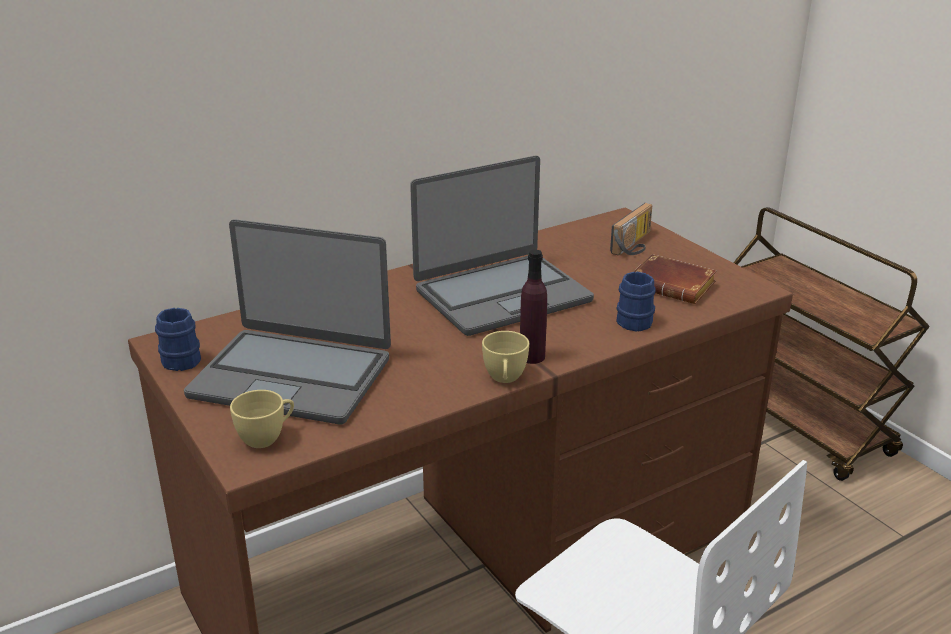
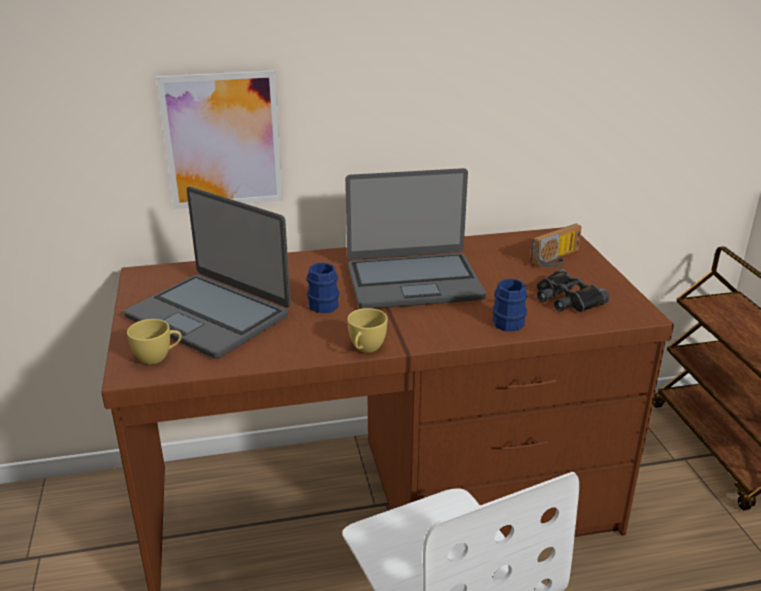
camera: 20 degrees right, 0 degrees up
blue mug [155,308,201,371] -> blue mug moved to [306,263,339,313]
purple bottle [520,249,547,364] -> none
brown book [634,254,717,304] -> black binoculars [537,269,610,312]
none -> picture [156,70,283,209]

